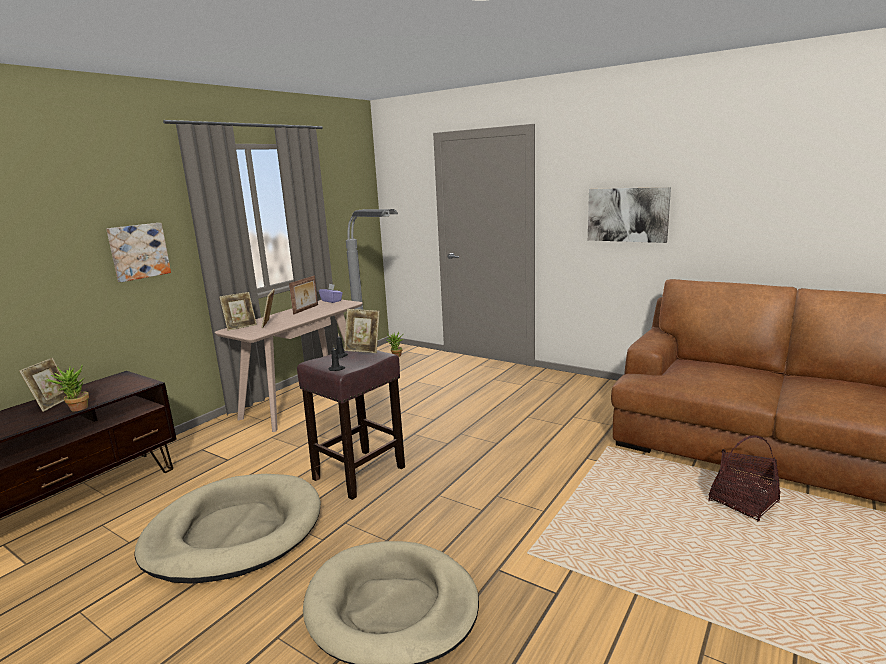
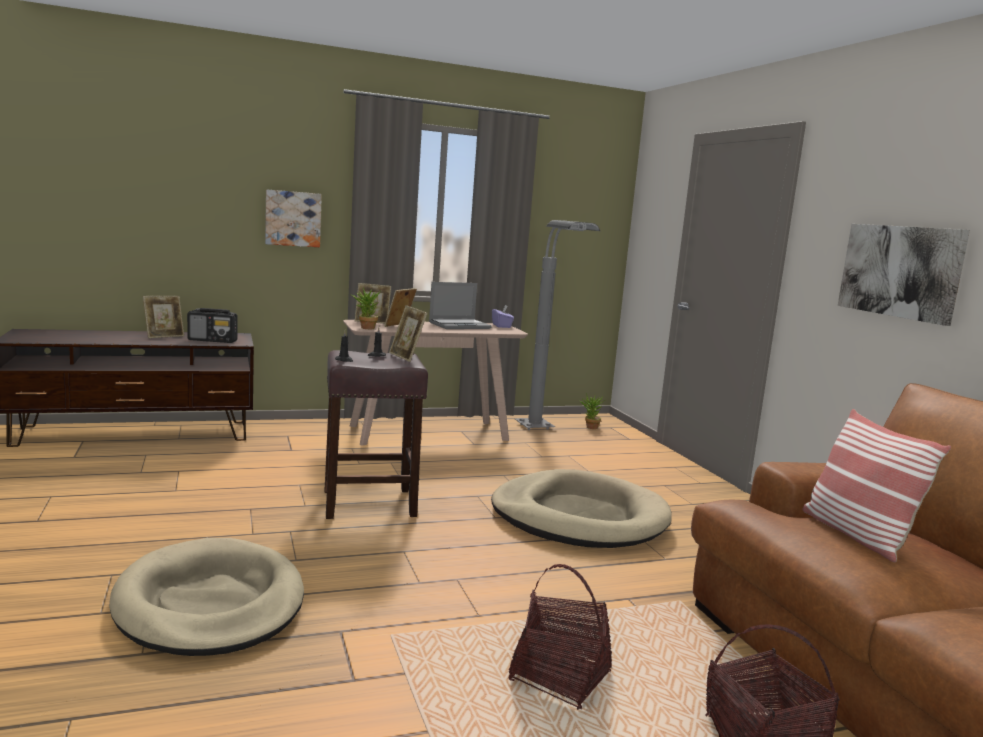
camera: 35 degrees right, 5 degrees down
potted plant [47,365,89,411] -> potted plant moved to [350,287,380,329]
beige dog bed [134,474,321,584] -> beige dog bed moved to [491,469,672,548]
picture frame [289,276,318,315] -> laptop [429,282,492,329]
none -> radio [187,308,238,343]
none -> basket [508,564,612,710]
none -> pillow [802,409,951,562]

